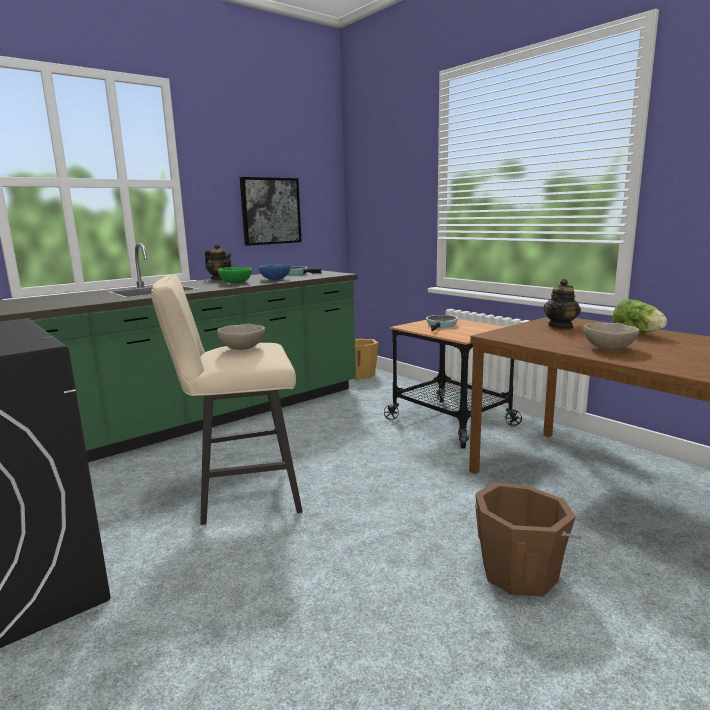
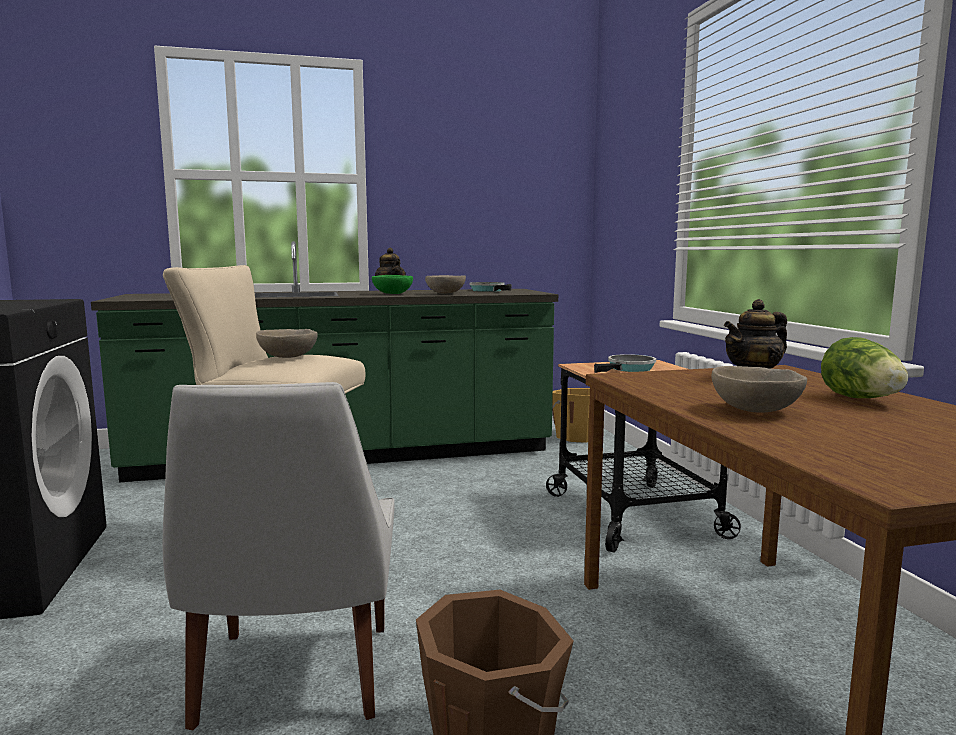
camera: 25 degrees right, 5 degrees down
picture [240,177,302,246] -> none
blue bowl [259,264,291,280] -> beige bowl [425,275,466,294]
none -> white chair [163,382,395,730]

